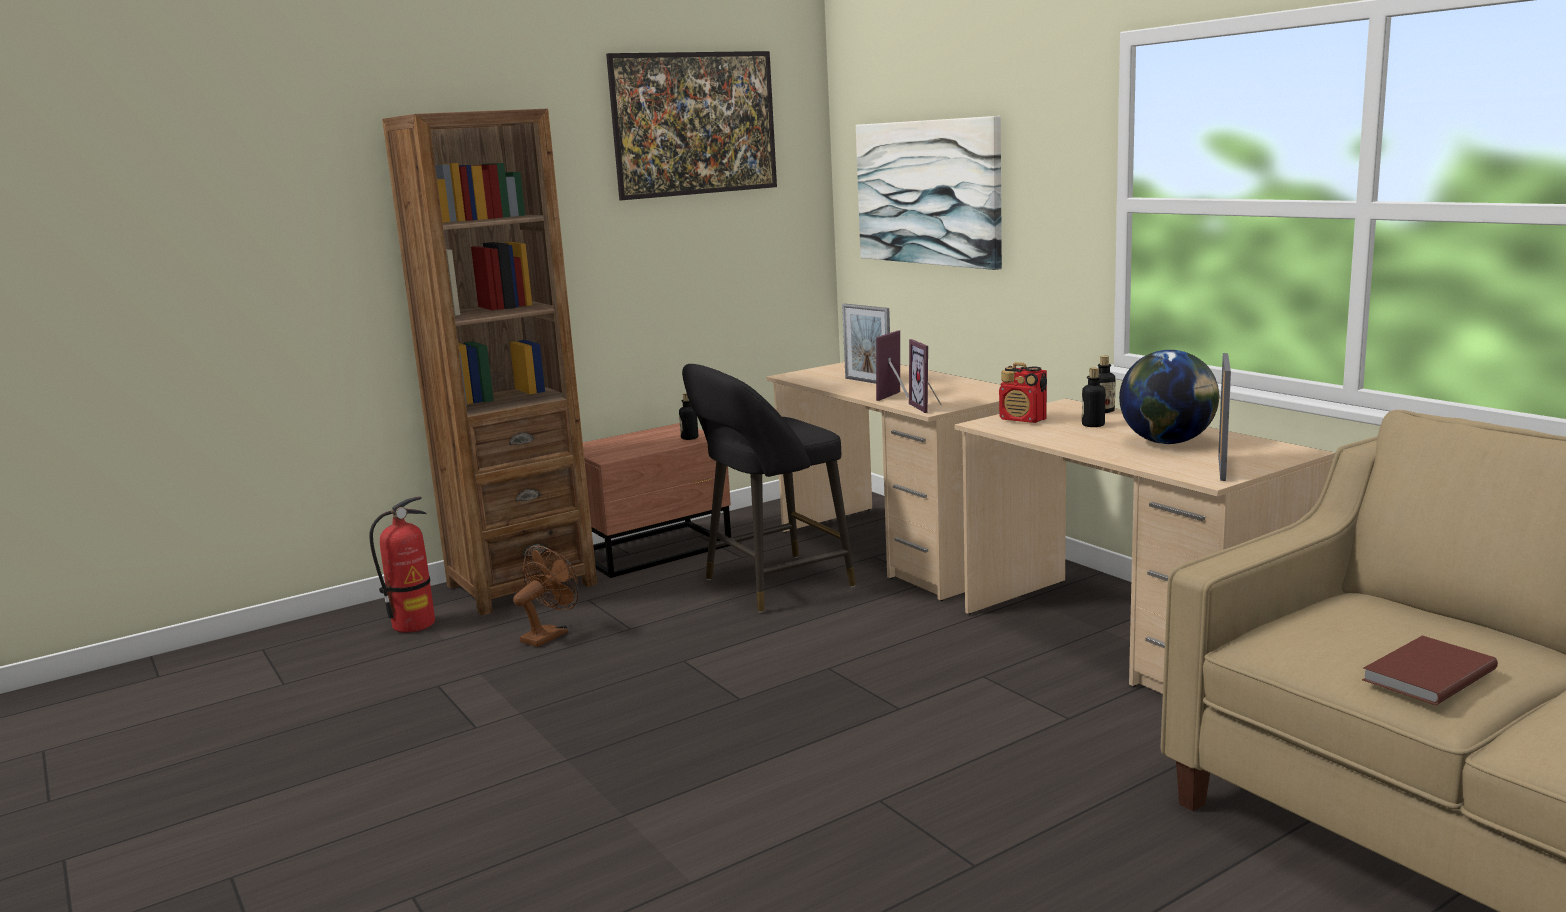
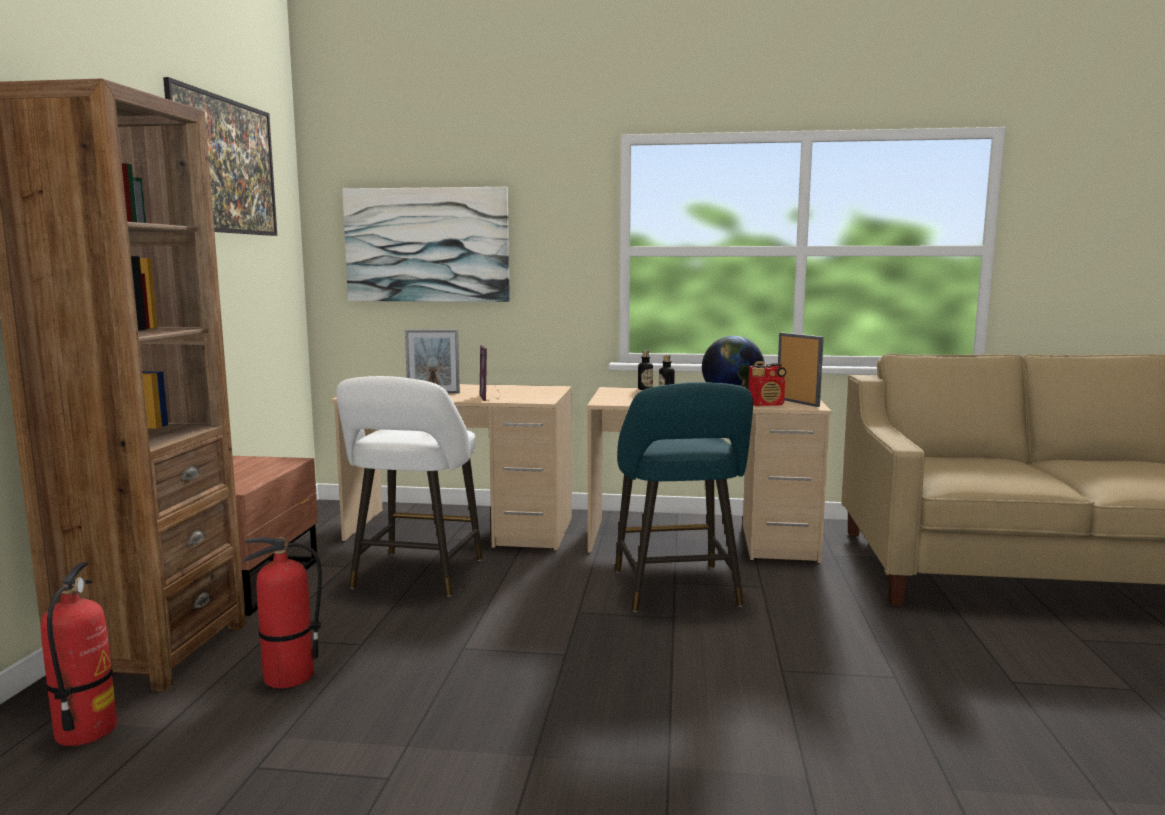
camera: 50 degrees left, 5 degrees down
brown fan [513,546,578,647] -> fire extinguisher [243,537,322,689]
bottle [679,393,698,440] -> none
black stool [682,364,856,613] -> white stool [336,376,482,597]
picture frame [909,339,942,413] -> none
radio [999,362,1047,423] -> radio moved to [748,361,786,406]
brown book [1362,635,1498,705] -> none
none -> turquoise stool [615,382,753,612]

